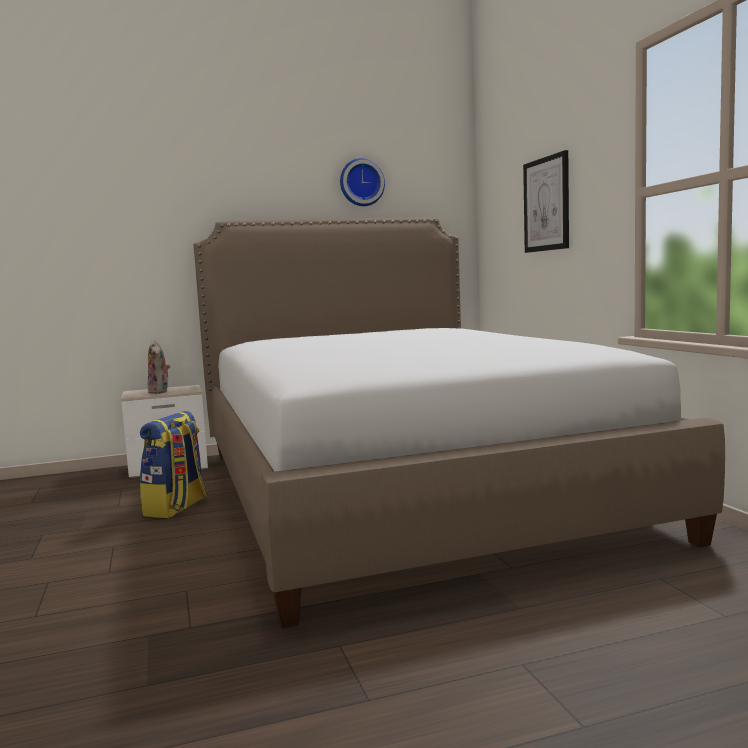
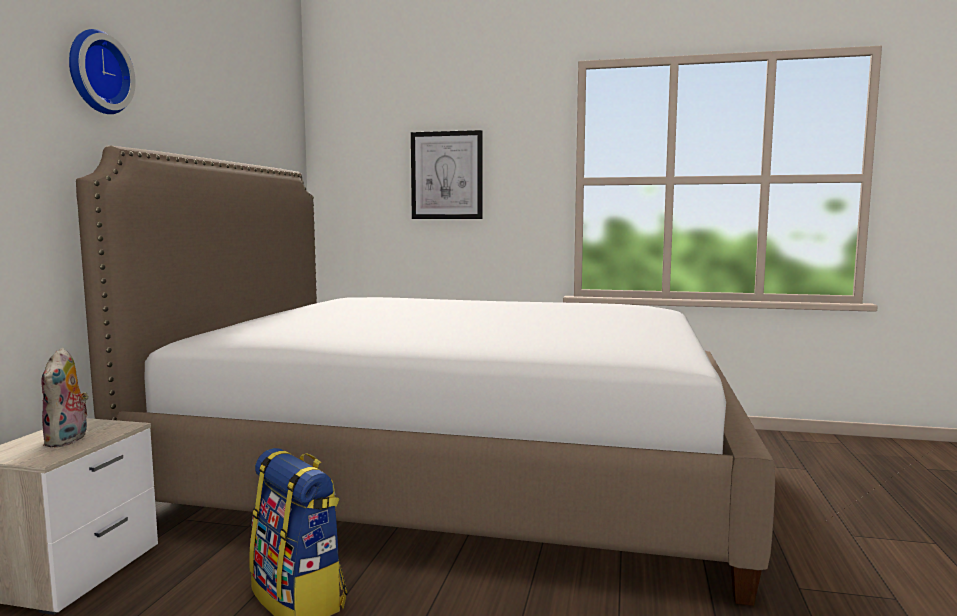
camera: 60 degrees left, 0 degrees up
plush toy [147,340,170,394] -> plush toy turned 75 degrees clockwise [41,348,89,447]
wall clock [340,158,385,206] -> wall clock moved to [69,29,136,114]

